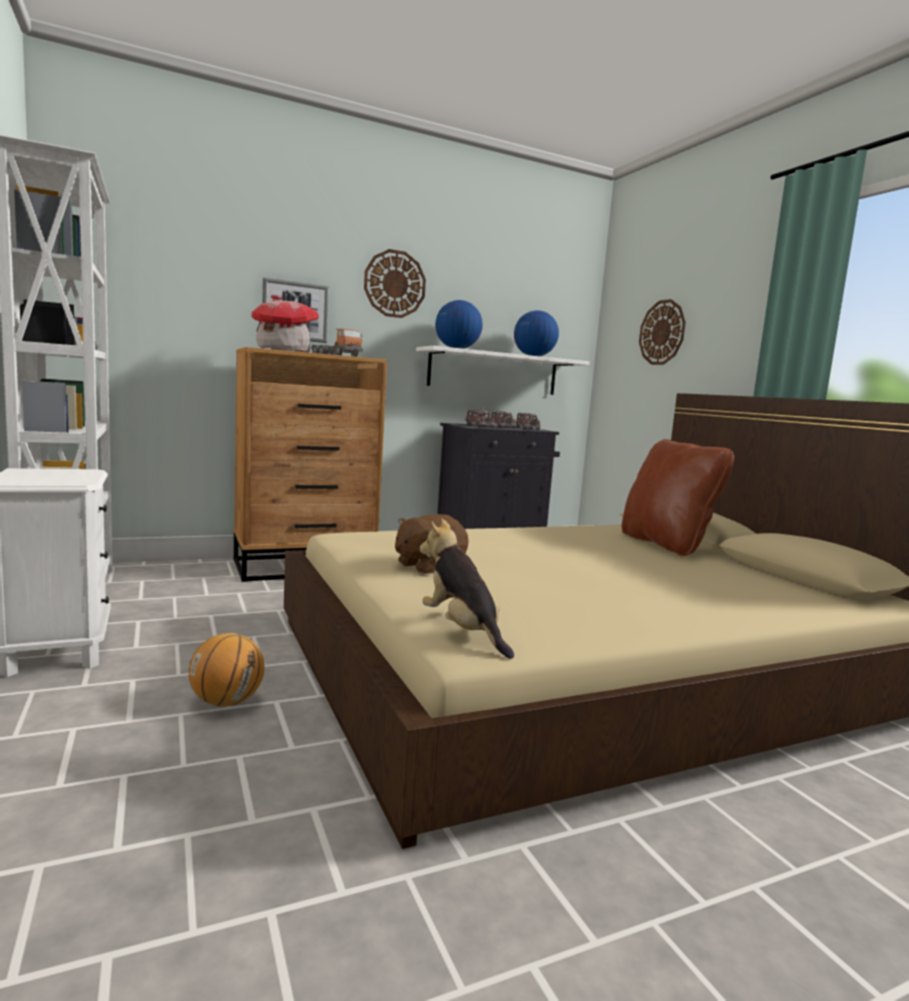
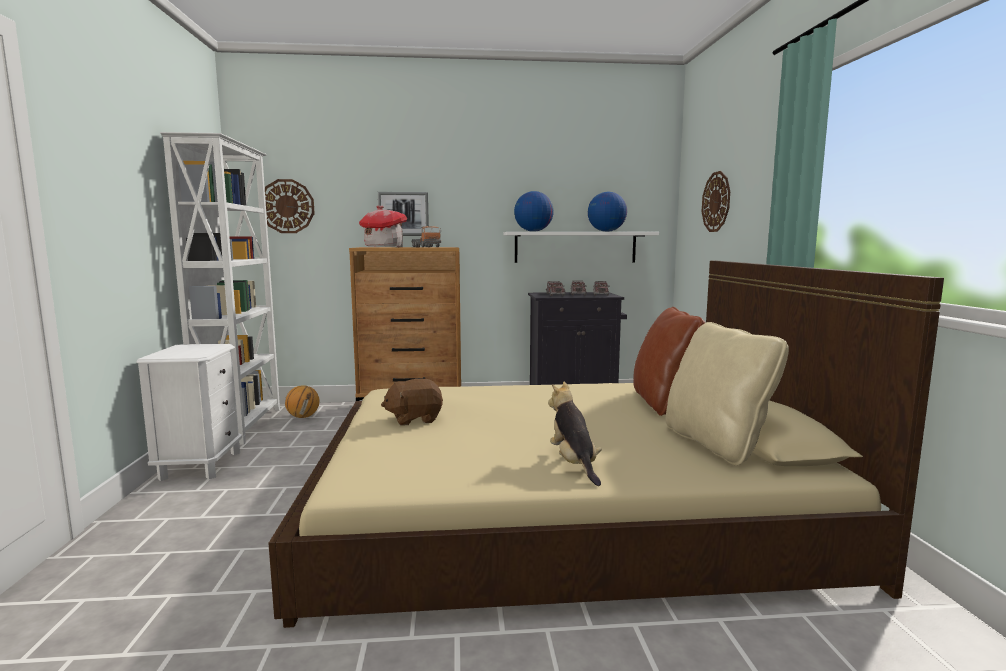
camera: 20 degrees right, 0 degrees up
basketball [189,633,265,707] -> basketball moved to [285,385,319,418]
wall clock [364,249,426,318] -> wall clock moved to [265,179,315,233]
plush toy [420,519,514,659] -> plush toy moved to [548,382,602,486]
none -> beige pillow [665,322,789,466]

